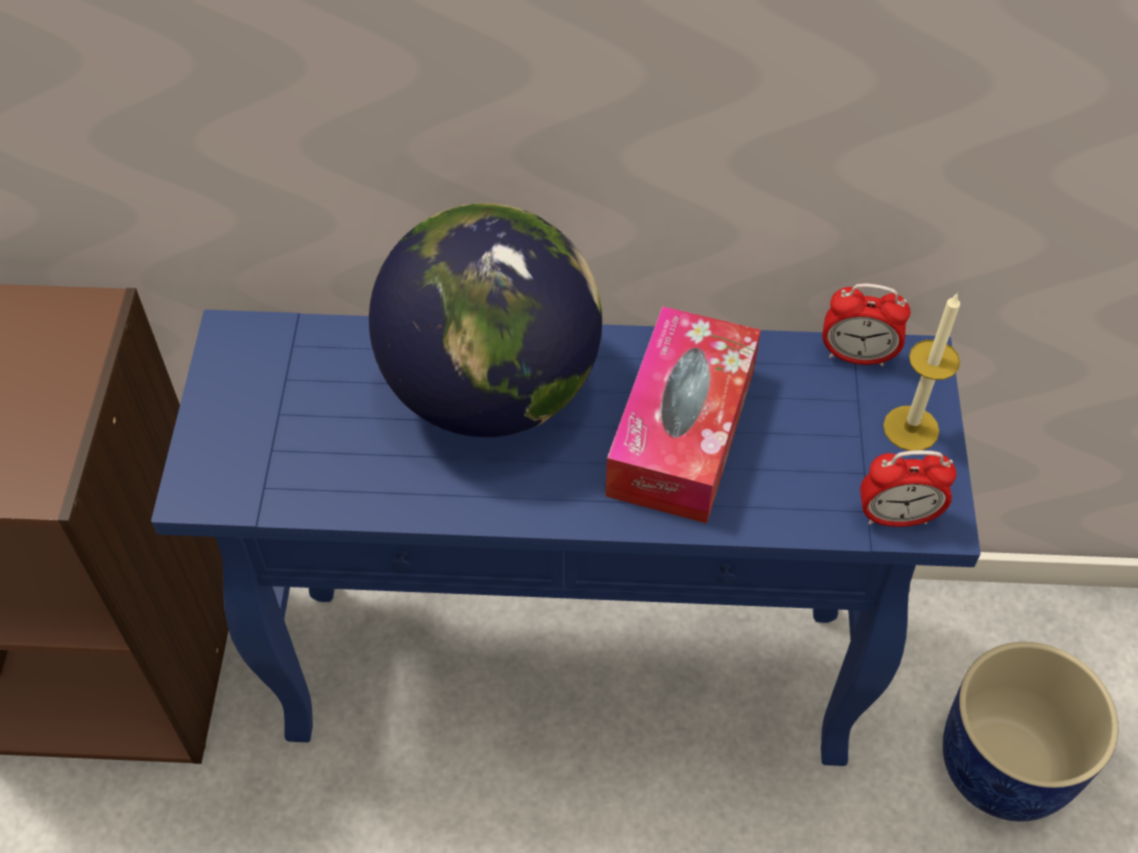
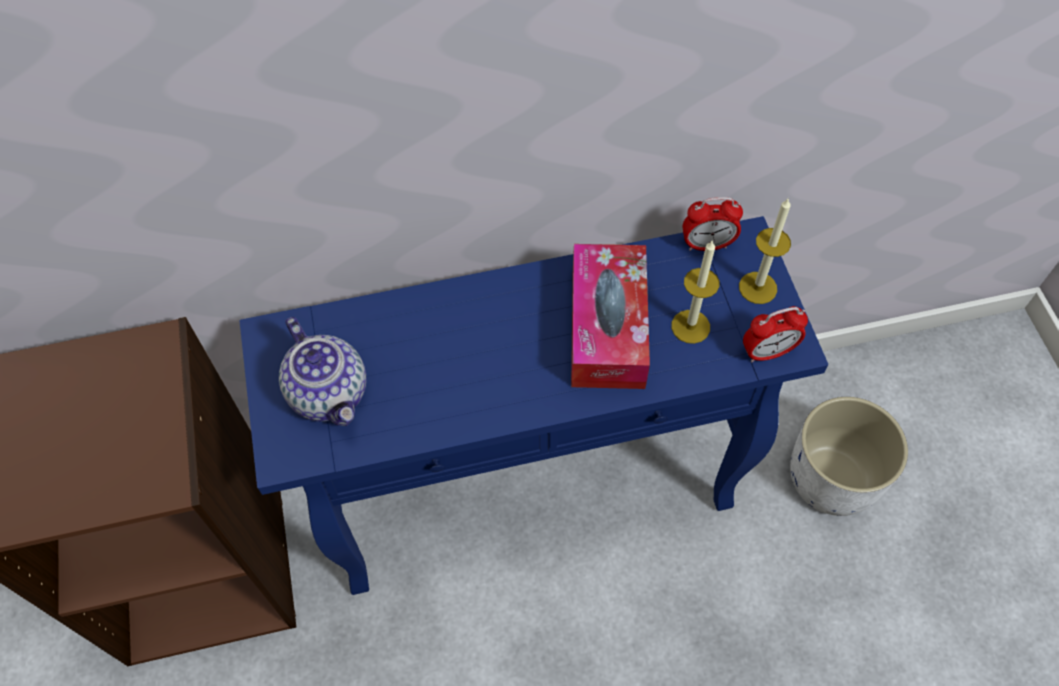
camera: 15 degrees left, 5 degrees up
globe [369,203,602,437] -> none
blue planter [943,642,1119,822] -> white planter [790,397,908,516]
none -> teapot [279,317,366,426]
none -> candle [671,240,719,344]

